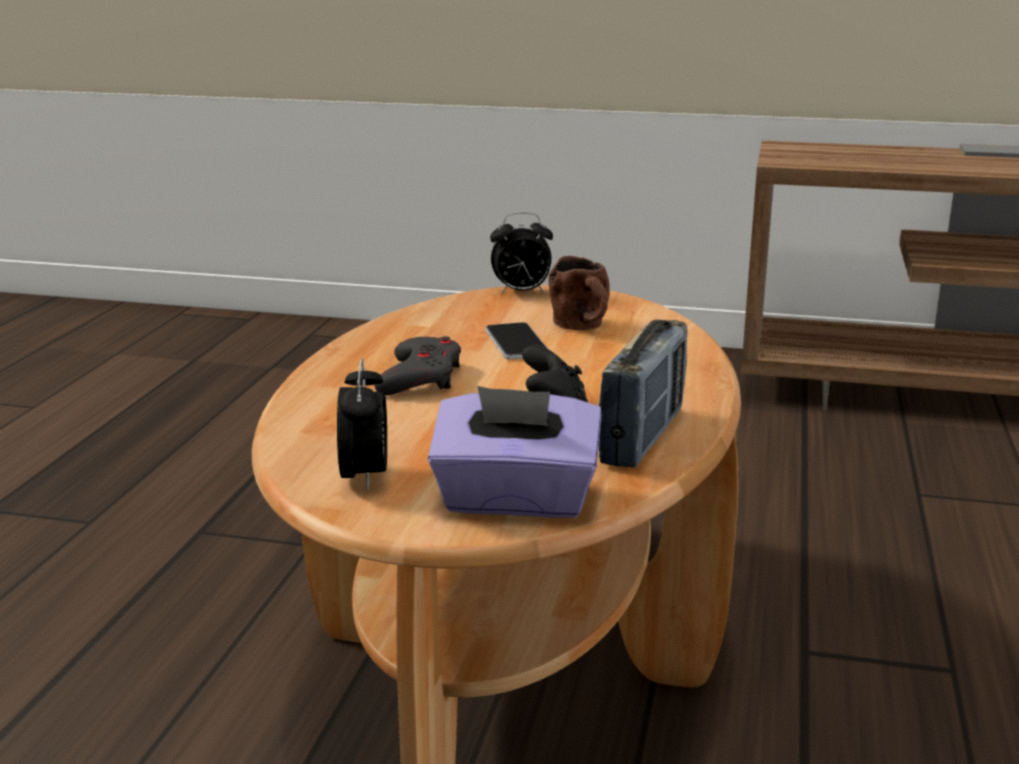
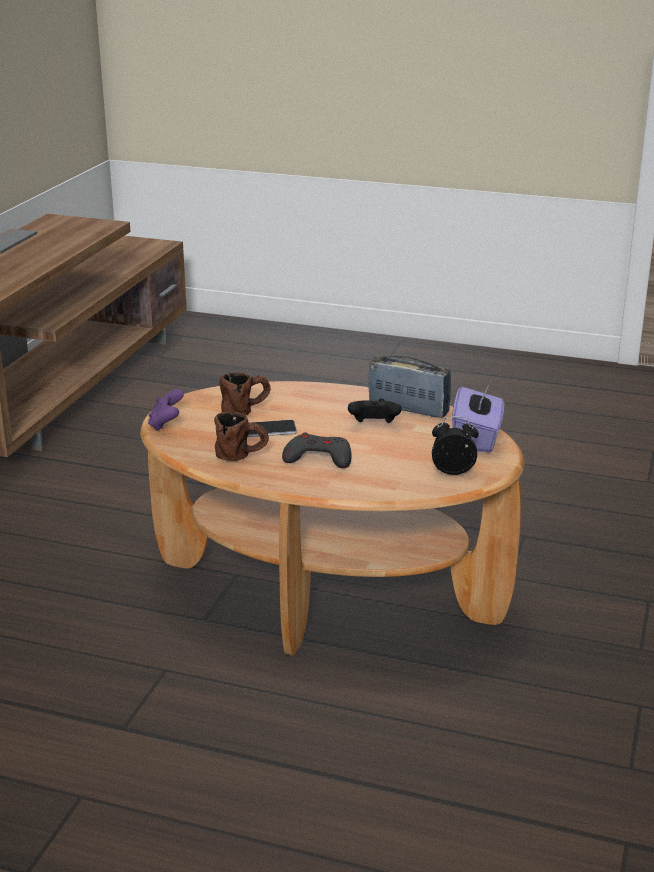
camera: 85 degrees left, 5 degrees up
alarm clock [490,212,553,294] -> purple game controller [148,389,184,431]
none -> brown mug [214,412,269,461]

